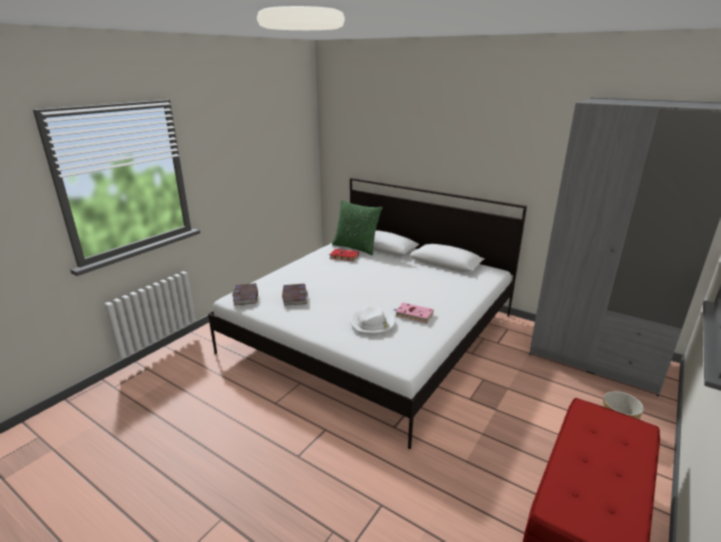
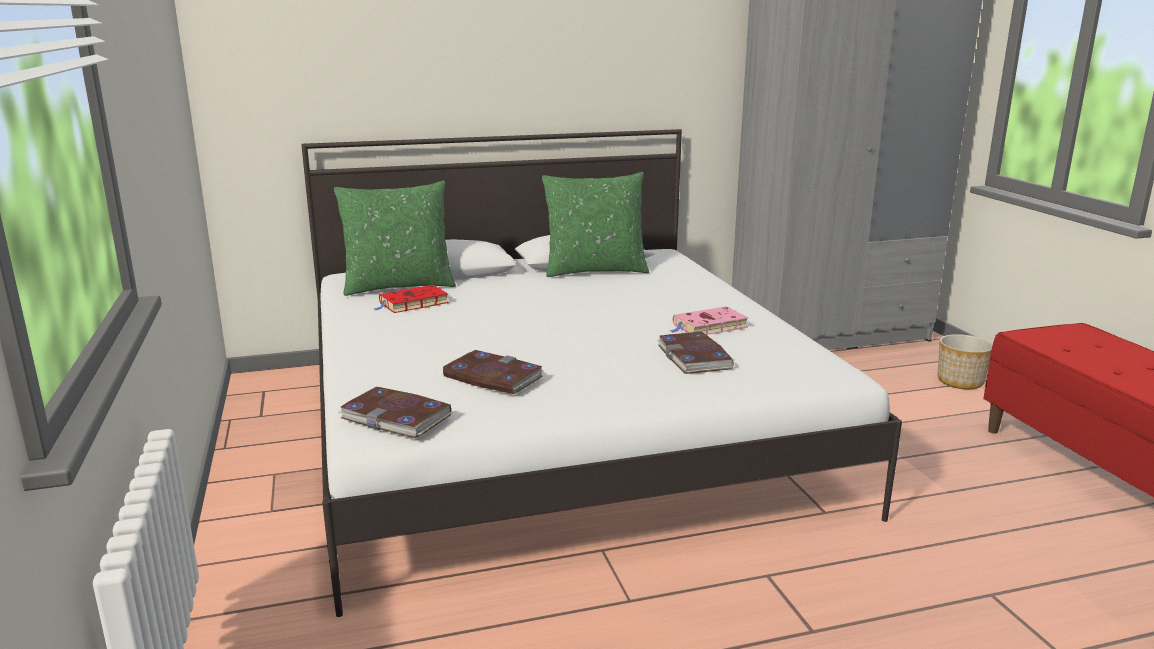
camera: 50 degrees left, 5 degrees down
white hat [350,306,395,335] -> book [657,332,734,374]
none -> green pillow [542,172,649,277]

